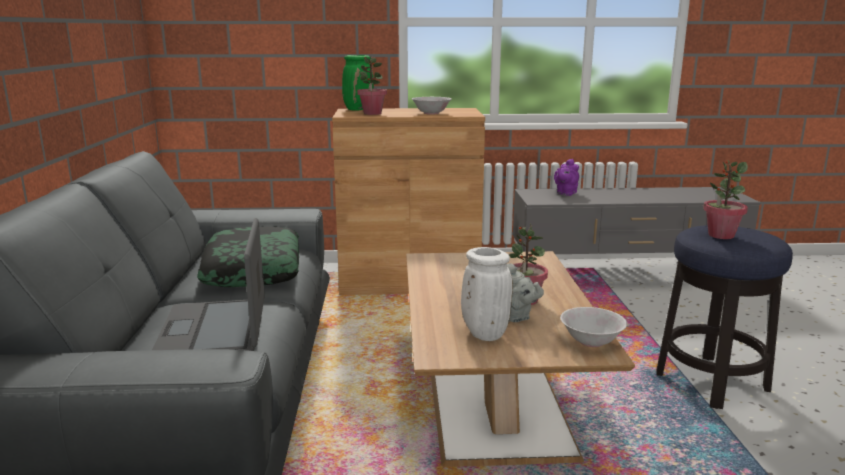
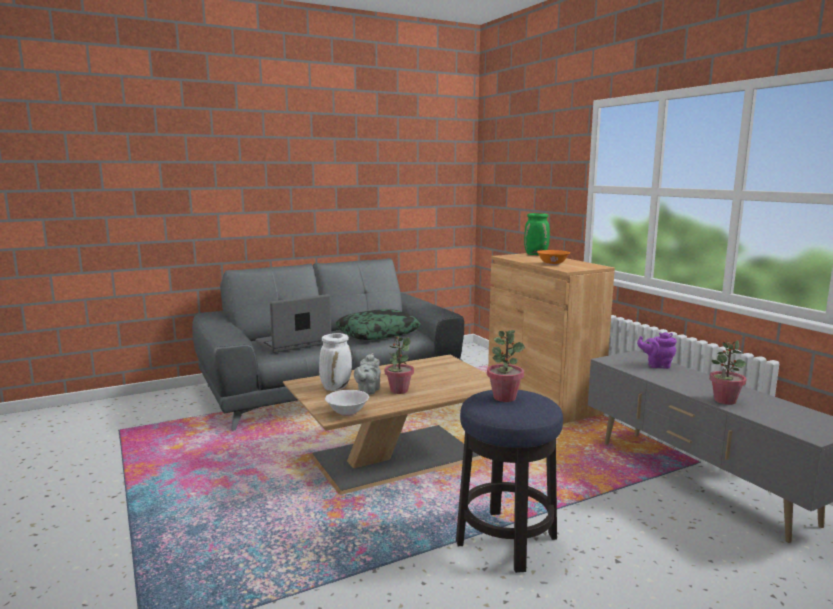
camera: 65 degrees right, 5 degrees down
potted plant [357,56,387,115] -> potted plant moved to [709,340,746,405]
white bowl [412,97,451,115] -> orange bowl [537,250,570,265]

